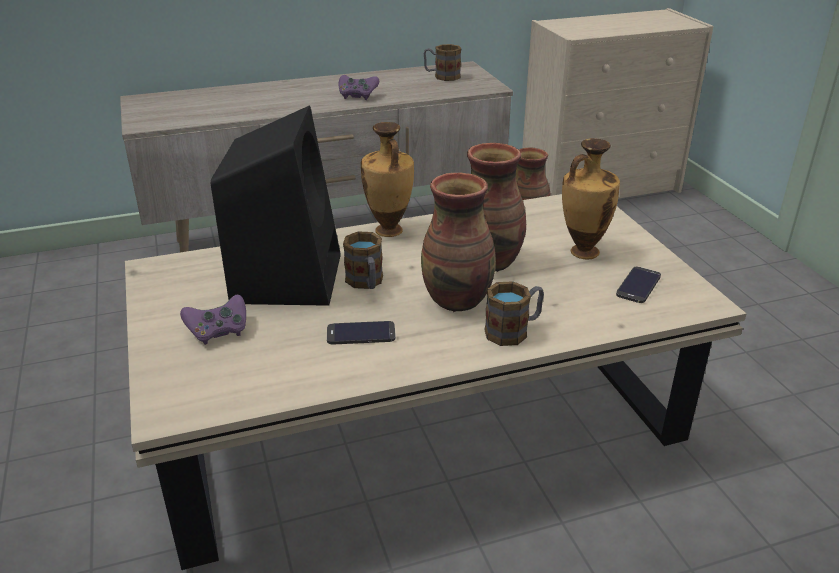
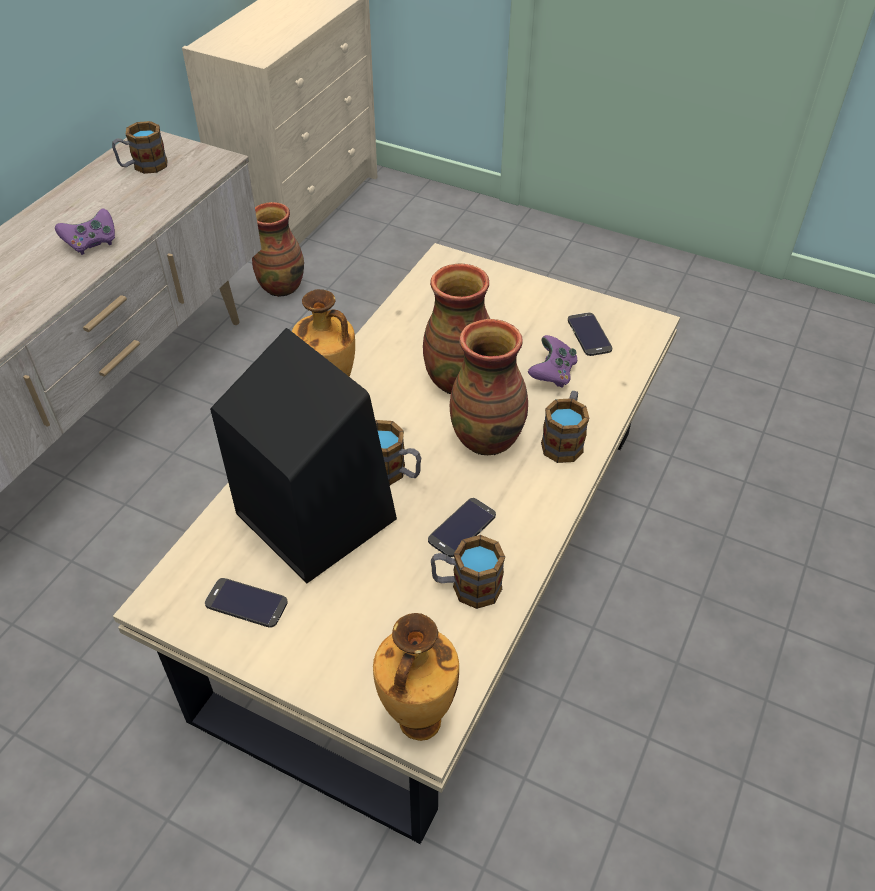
camera: 45 degrees left, 15 degrees up
purple game controller [180,295,246,345] -> purple game controller moved to [528,335,577,388]
vase [562,138,620,259] -> vase moved to [373,613,459,741]
none -> phone [205,578,288,628]
none -> mug [431,535,505,609]

